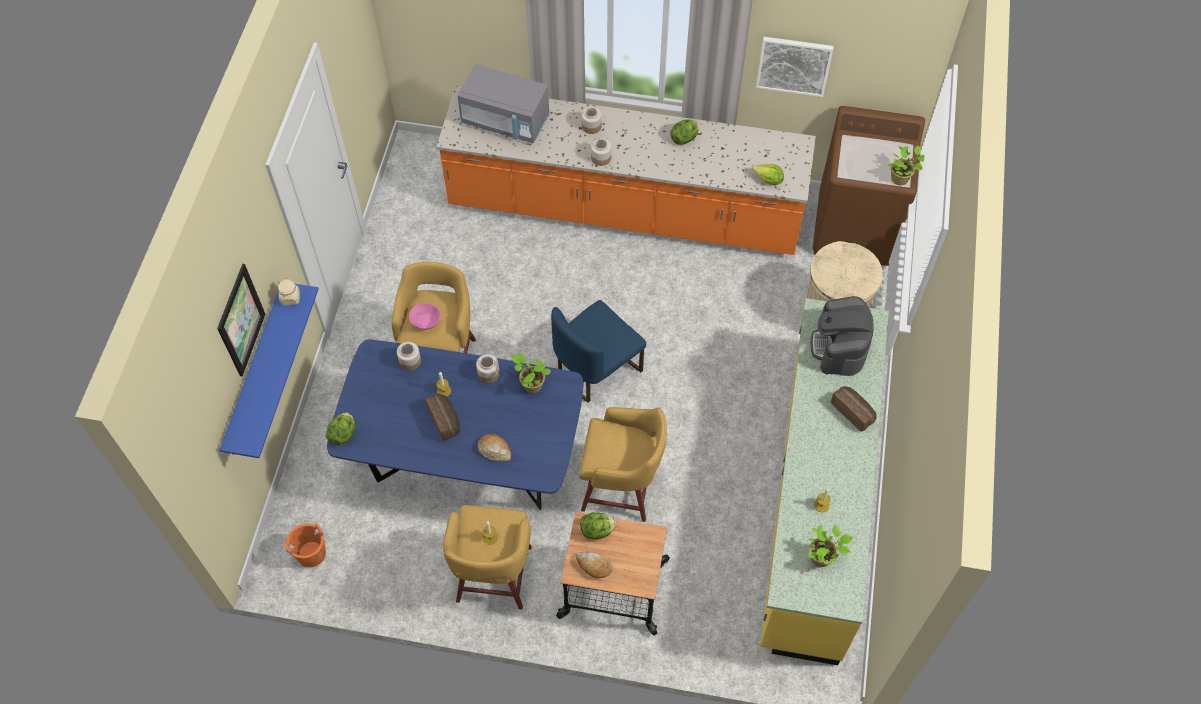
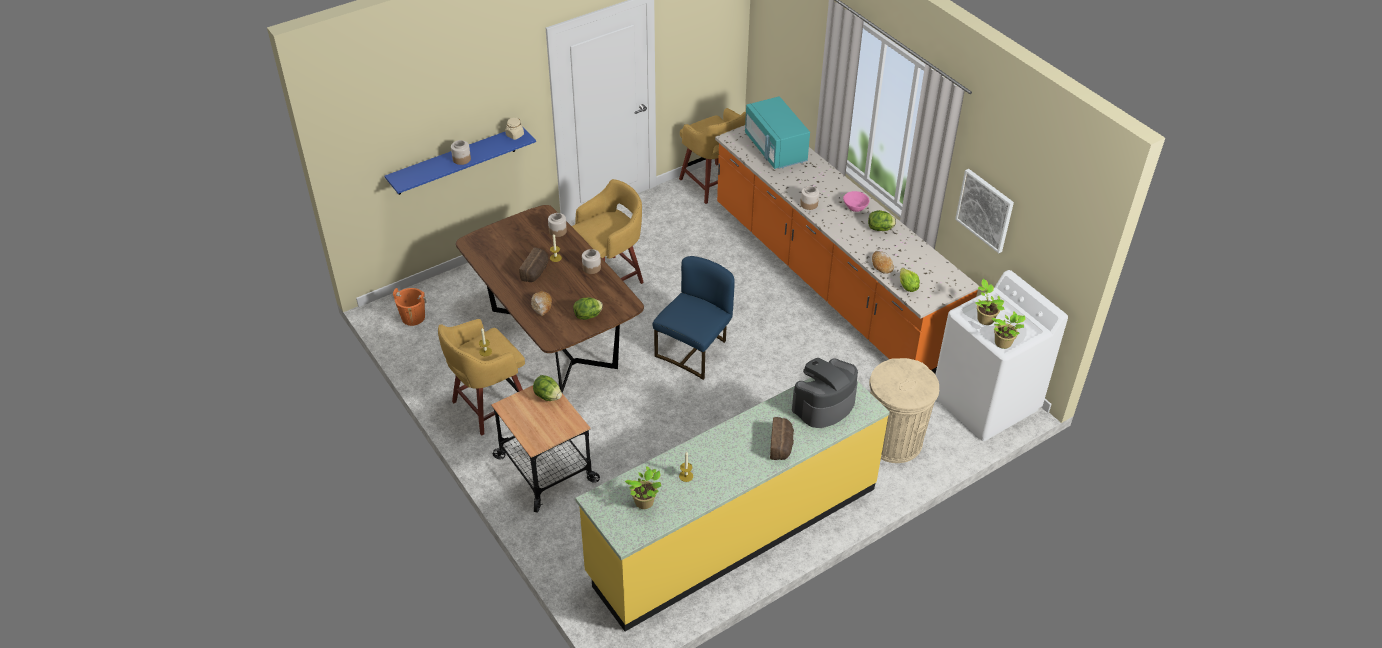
camera: 45 degrees right, 15 degrees down
picture [217,264,265,376] -> none
lettuce [326,412,356,445] -> lettuce moved to [573,298,603,320]
blue dining table [327,339,583,510] -> brown dining table [456,205,644,393]
pink bowl [409,303,441,330] -> pink bowl moved to [843,191,869,212]
grey microwave [457,64,550,143] -> turquoise microwave [745,96,810,169]
potted plant [511,353,551,394] -> potted plant moved to [975,279,1005,325]
blue chair [551,300,646,403] -> blue chair turned 120 degrees clockwise [653,256,735,380]
bread [576,551,613,578] -> bread moved to [872,251,894,274]
yellow stool [579,407,667,522] -> yellow stool moved to [679,108,746,204]
jar [581,107,602,134] -> jar moved to [451,140,471,165]
brown washing machine [812,106,925,266] -> white washing machine [935,270,1068,441]

